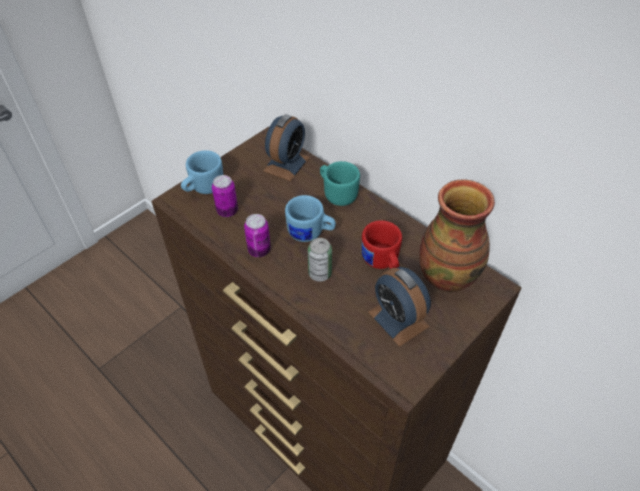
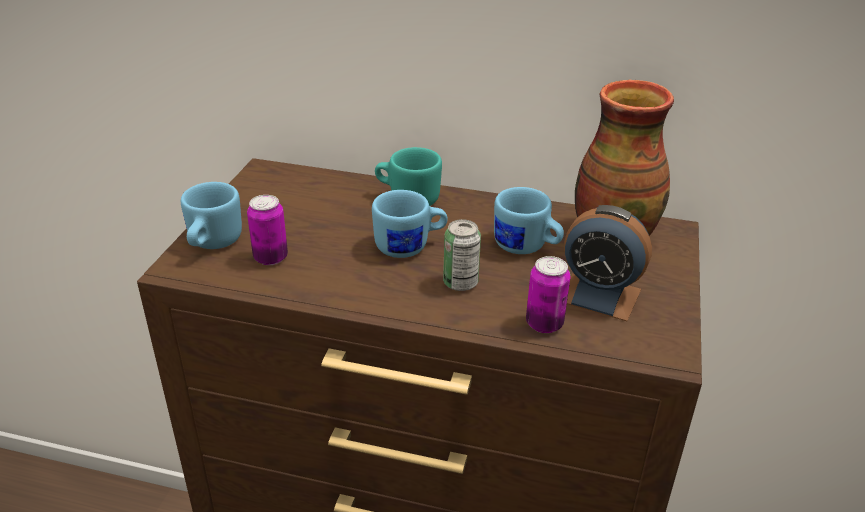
camera: 30 degrees left, 15 degrees down
can [244,214,271,257] -> can moved to [526,256,570,333]
alarm clock [263,114,310,181] -> none
red mug [362,220,402,269] -> blue mug [494,187,564,254]

